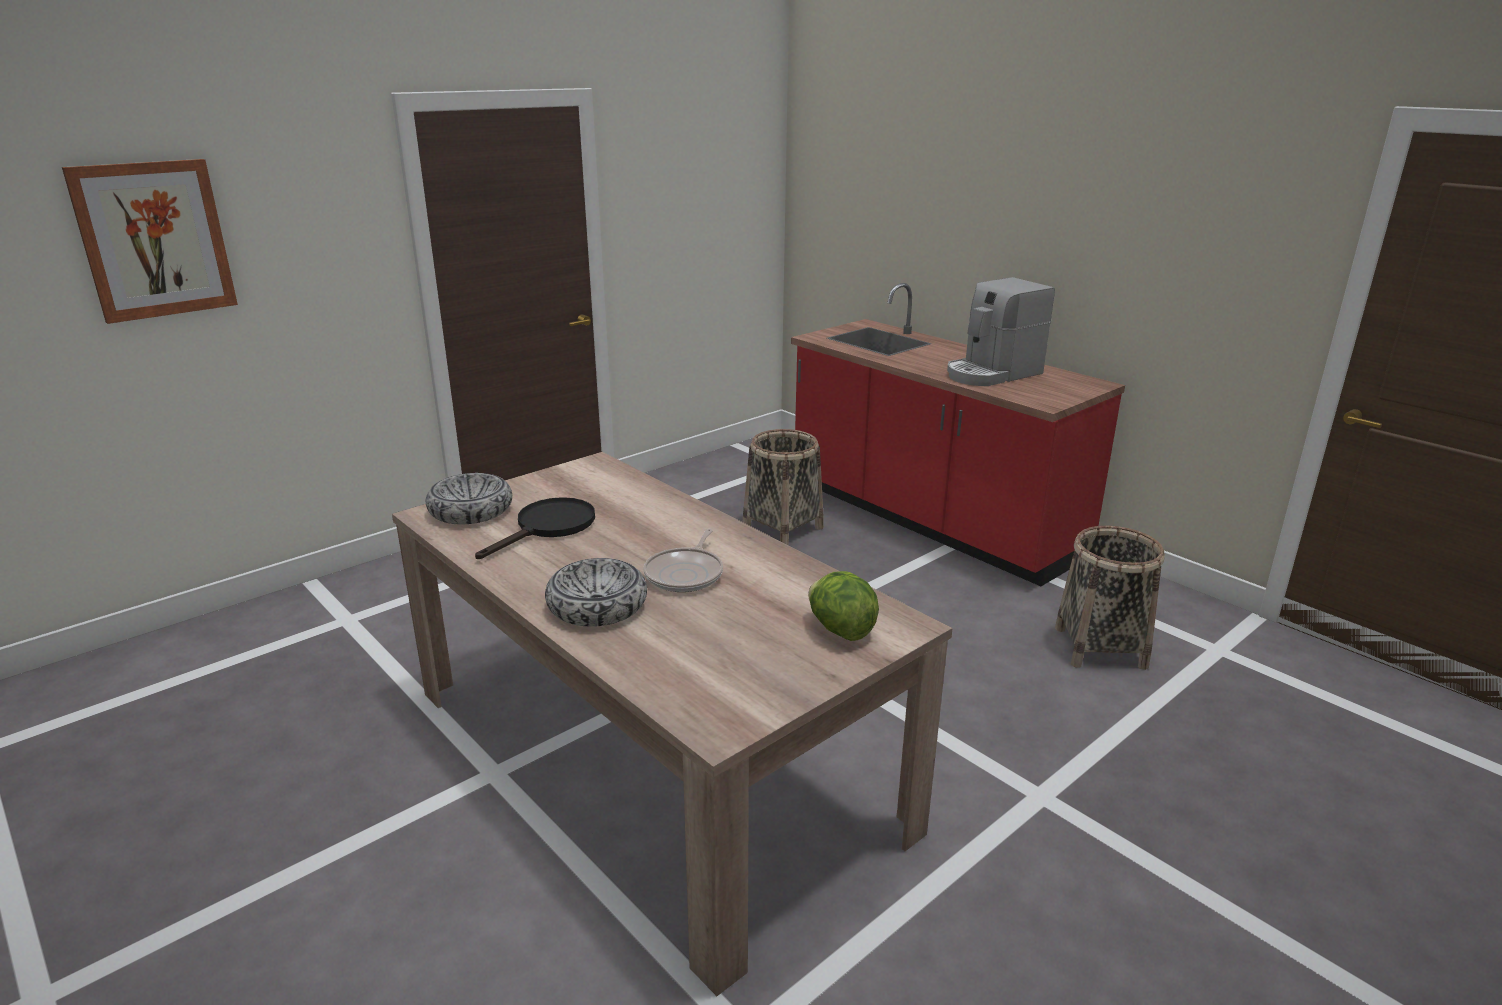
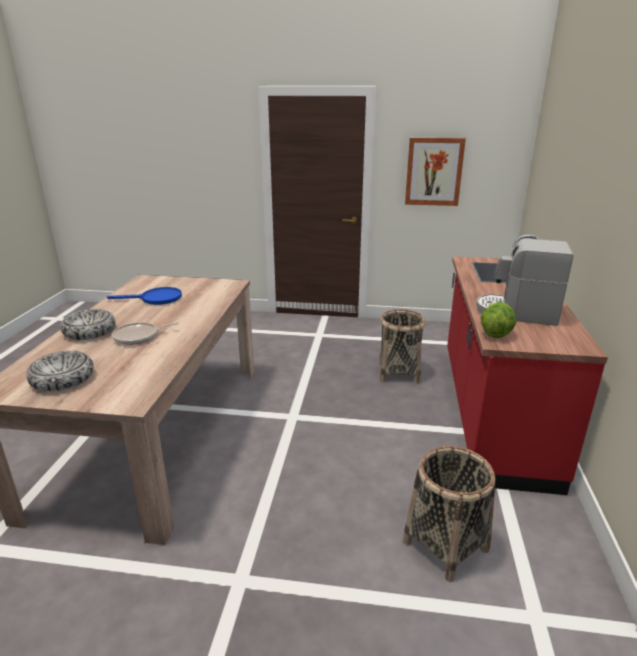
camera: 50 degrees right, 0 degrees up
picture [62,159,238,324] -> picture moved to [405,138,466,206]
bowl [426,473,512,524] -> bowl moved to [26,351,94,392]
black frying pan [475,497,595,559] -> blue frying pan [107,287,182,305]
lettuce [808,571,879,641] -> lettuce moved to [481,302,516,338]

